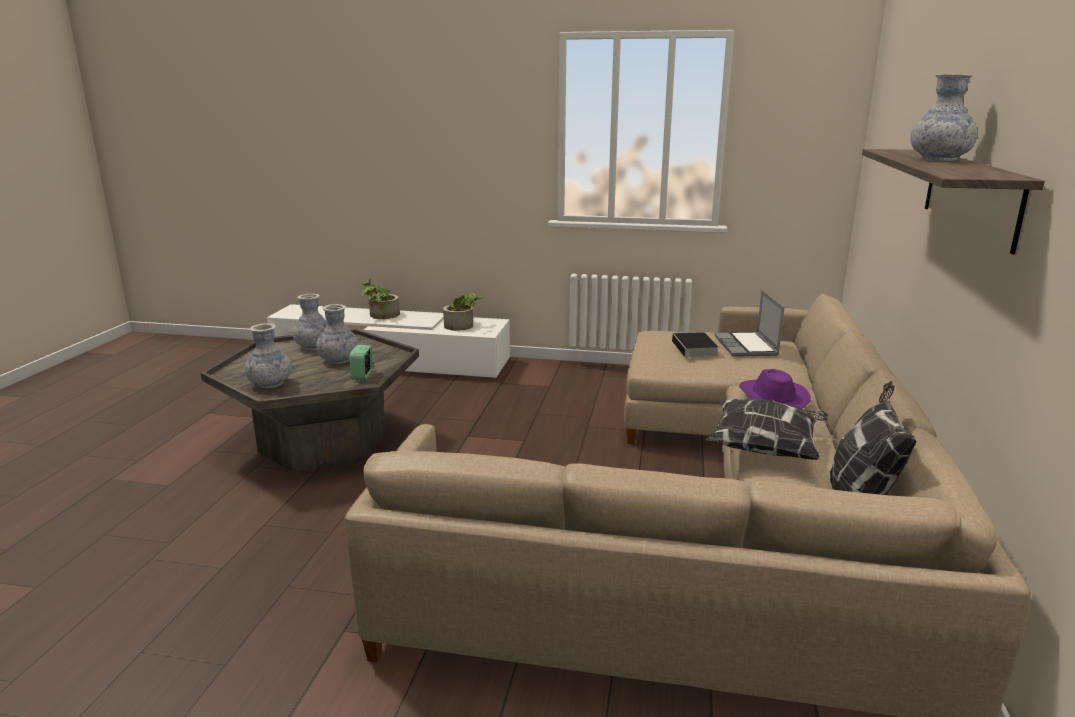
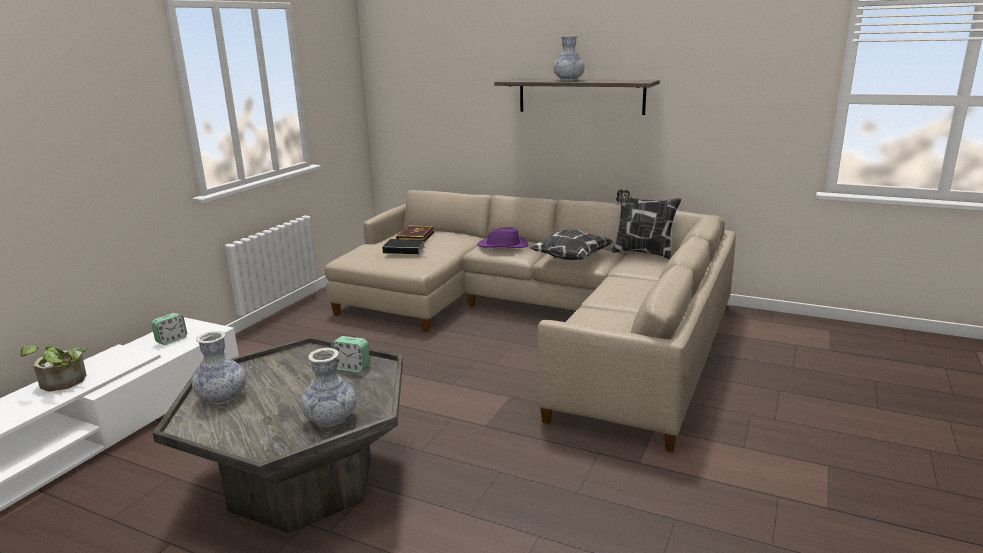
camera: 75 degrees left, 0 degrees up
vase [316,304,359,364] -> none
potted plant [443,293,484,331] -> alarm clock [151,313,187,345]
laptop [715,290,784,357] -> book [396,225,434,243]

